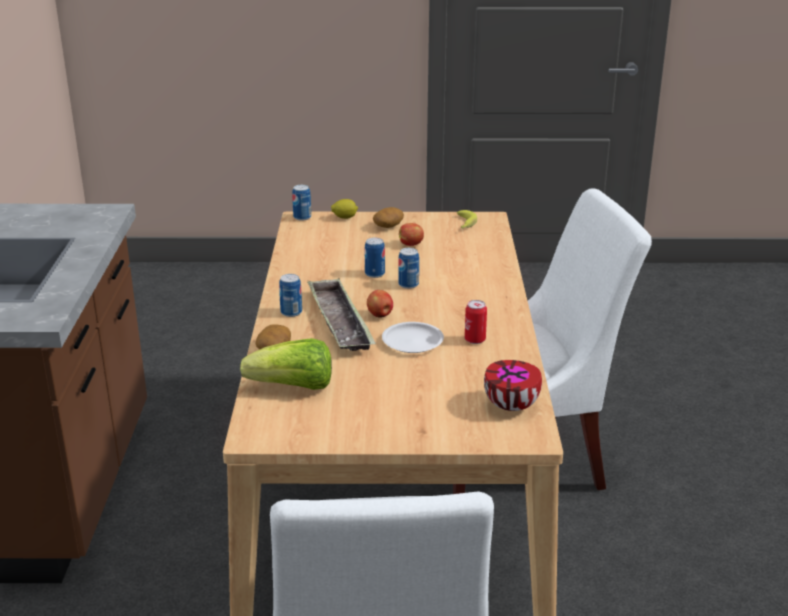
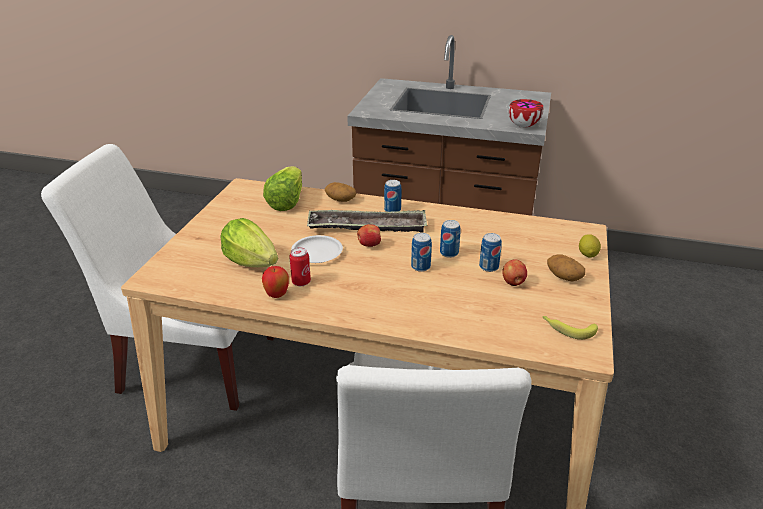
camera: 105 degrees right, 5 degrees up
can [292,185,311,221] -> can moved to [479,233,502,272]
bowl [484,360,542,411] -> bowl moved to [509,99,543,127]
none -> lettuce [220,218,278,267]
none -> apple [262,266,289,298]

